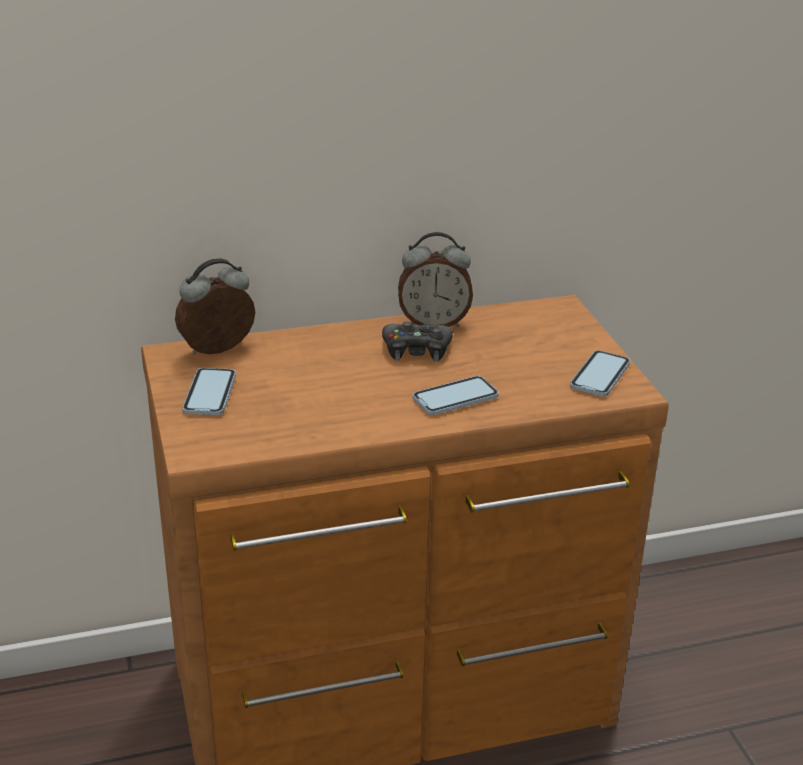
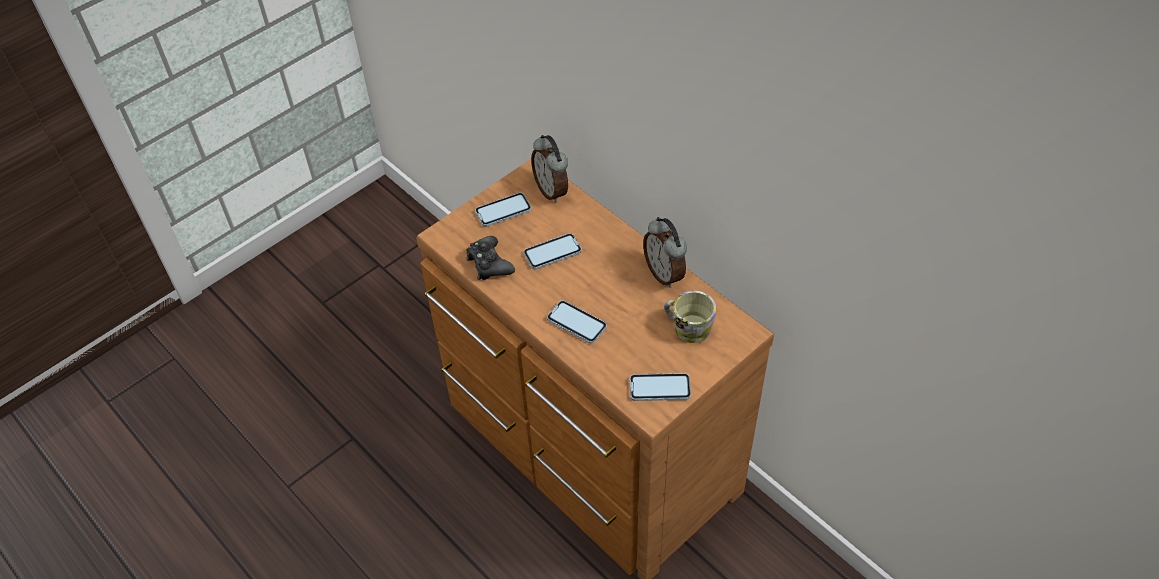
camera: 65 degrees right, 20 degrees up
alarm clock [175,258,255,355] -> alarm clock turned 150 degrees counterclockwise [531,135,568,203]
black game controller [382,322,453,362] -> black game controller moved to [466,236,515,280]
none -> phone [524,233,582,269]
none -> mug [664,291,716,343]

